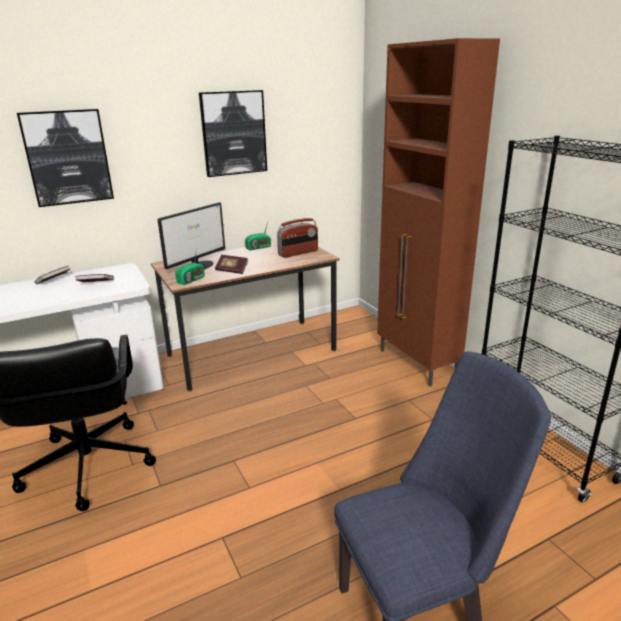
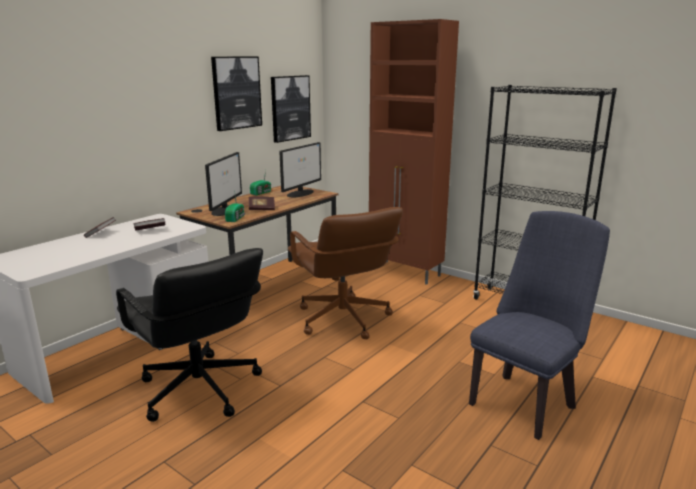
camera: 25 degrees left, 5 degrees down
picture [17,109,114,207] -> picture moved to [271,75,311,143]
radio [277,218,318,258] -> monitor [279,142,321,197]
none -> brown office chair [288,207,403,339]

